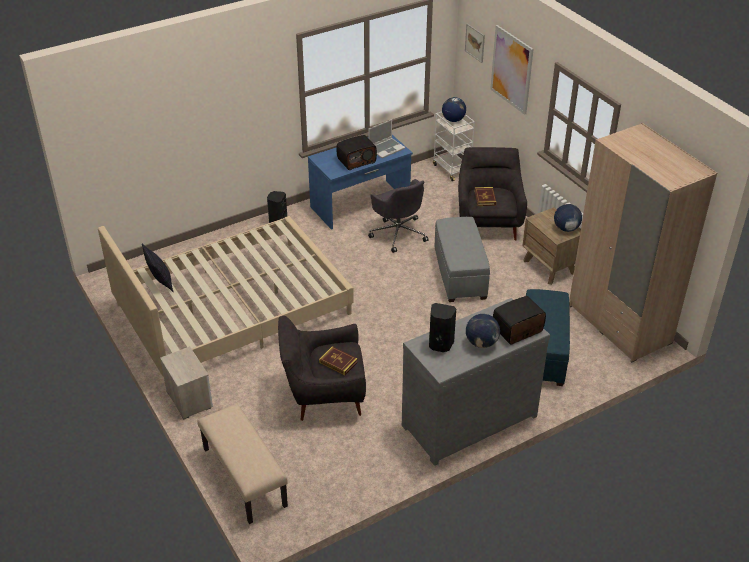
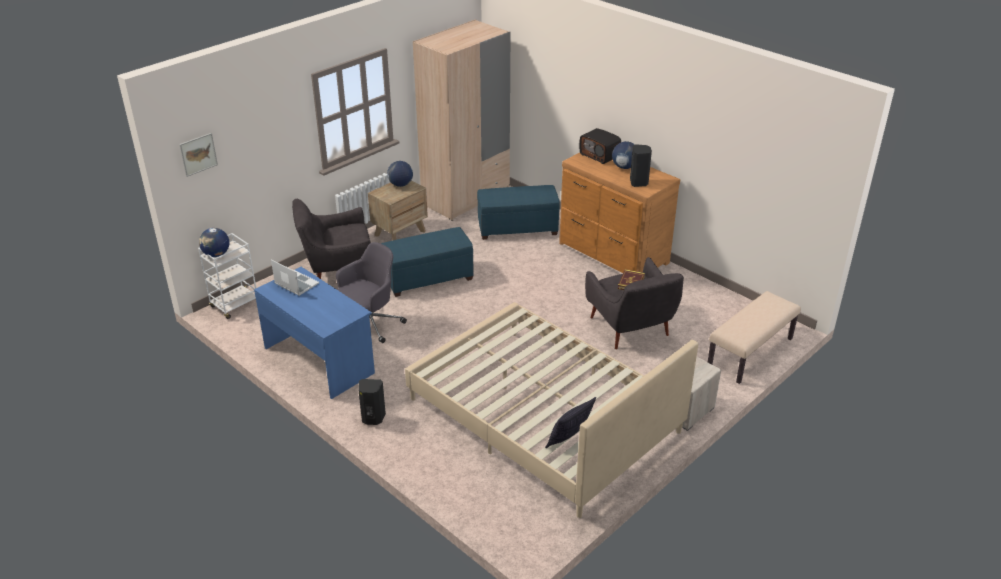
camera: 105 degrees left, 5 degrees down
radio [336,135,377,170] -> none
grey dresser [402,298,550,466] -> brown dresser [559,153,680,273]
grey ottoman [435,217,490,302] -> blue ottoman [381,227,473,297]
book [474,187,496,206] -> none
picture [490,25,534,115] -> none

